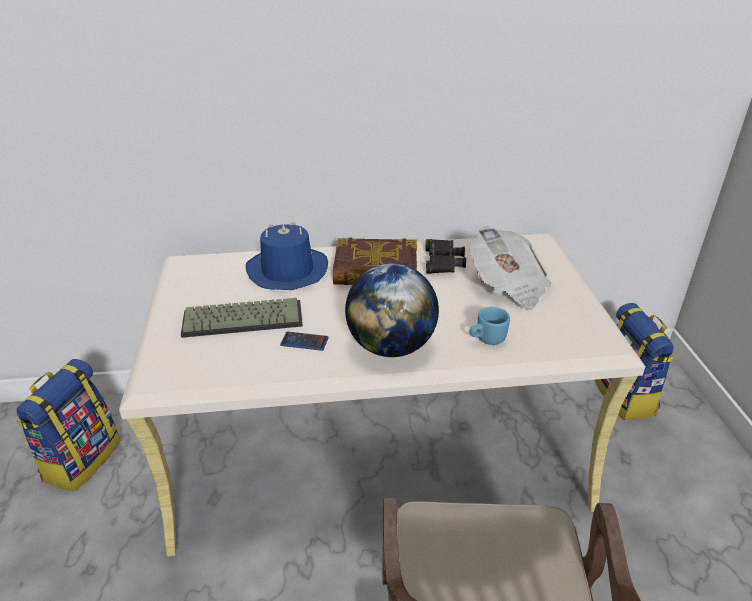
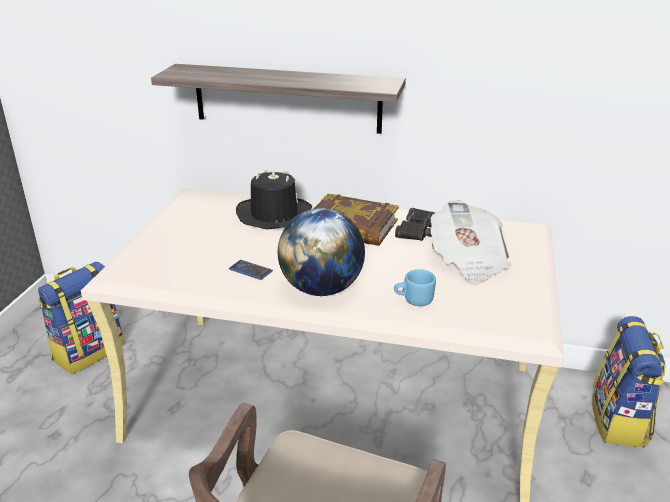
camera: 20 degrees right, 5 degrees down
keyboard [181,298,303,338] -> none
blue hat [246,222,328,290] -> black hat [236,170,312,229]
none -> shelf [151,64,406,134]

